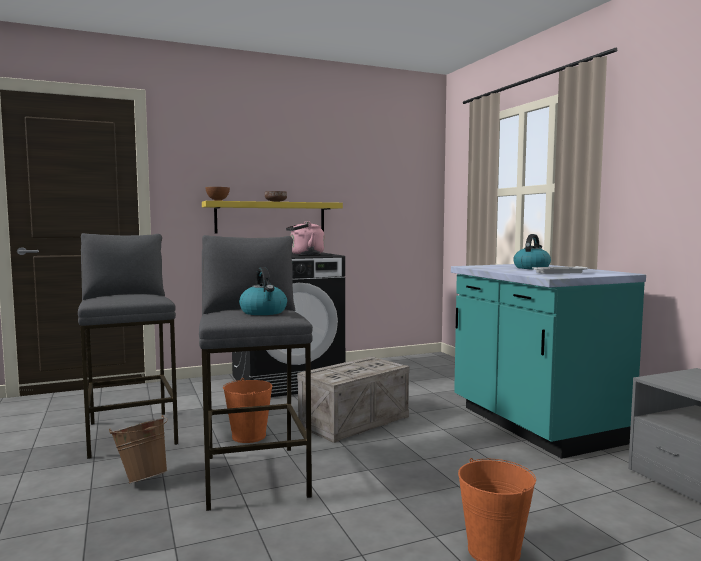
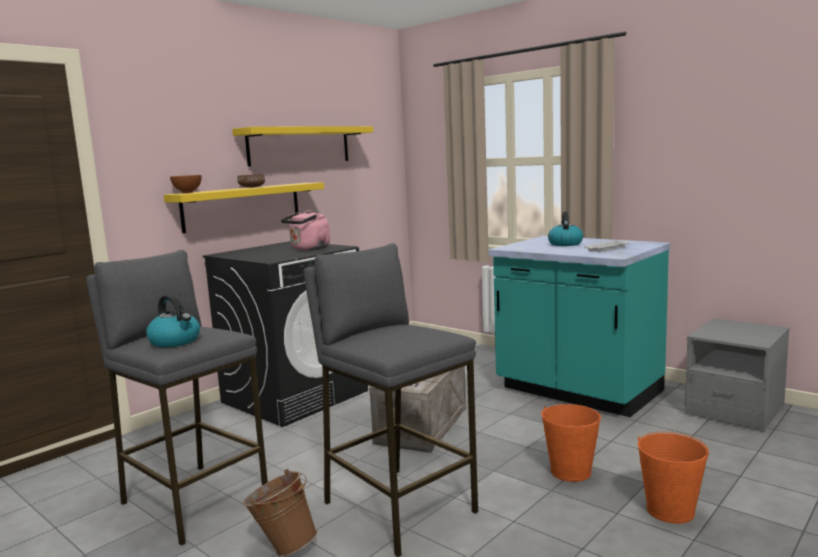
camera: 25 degrees left, 5 degrees up
orange bucket [223,378,272,443] -> orange bucket moved to [541,404,601,482]
kettle [239,267,287,315] -> kettle moved to [146,294,200,347]
none -> yellow shelf [232,126,373,167]

